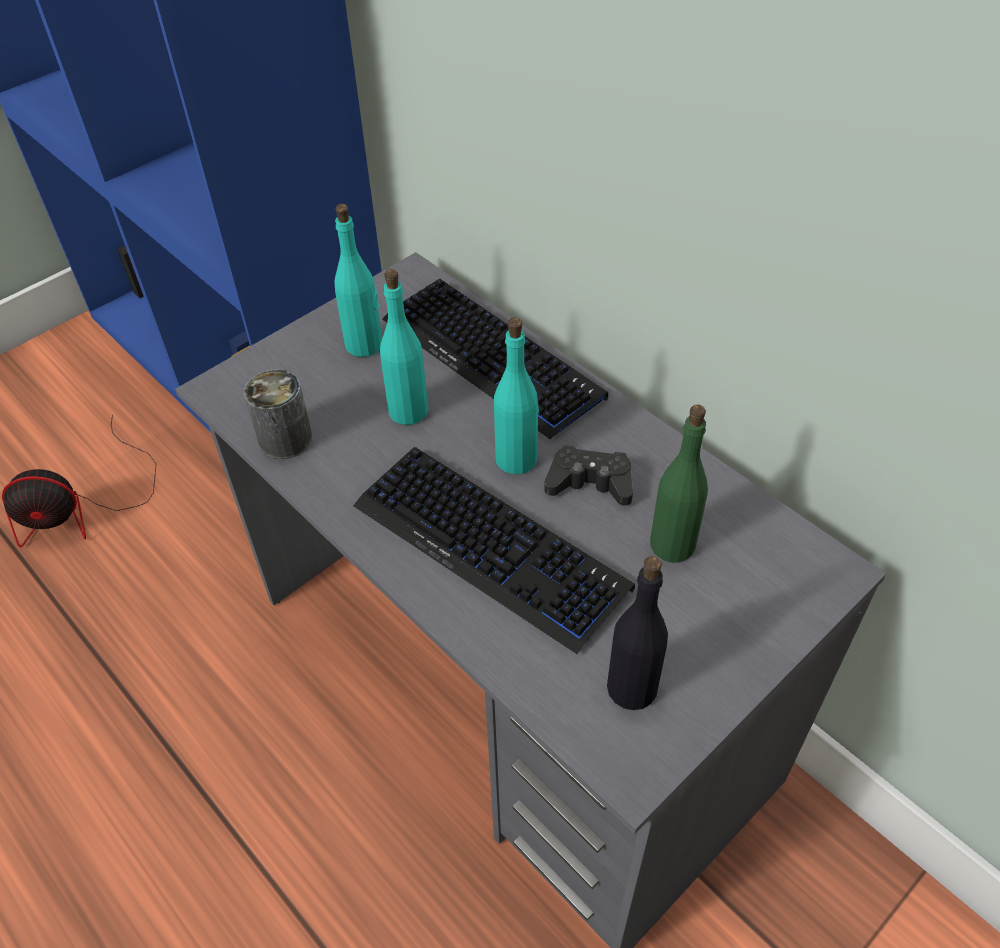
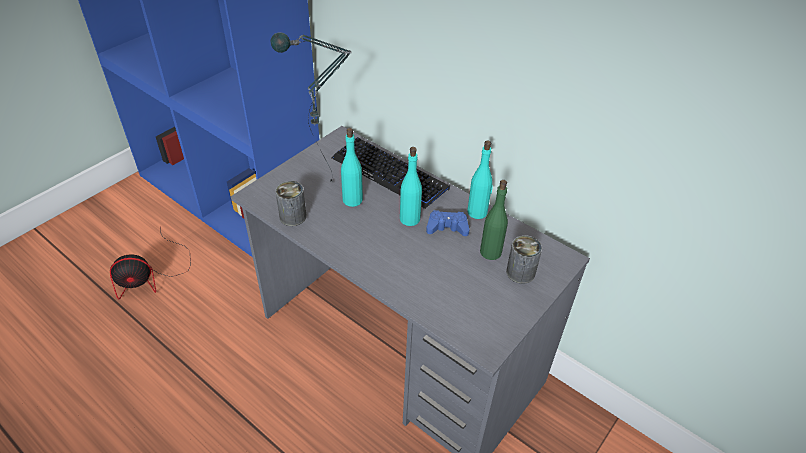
camera: 10 degrees left, 5 degrees down
turquoise bottle [334,204,382,357] -> turquoise bottle moved to [467,140,493,219]
keyboard [354,447,635,654] -> none
black game controller [544,445,633,506] -> blue game controller [426,210,469,236]
black bottle [607,556,668,710] -> none
none -> table lamp [271,33,352,182]
none -> can [506,235,542,284]

